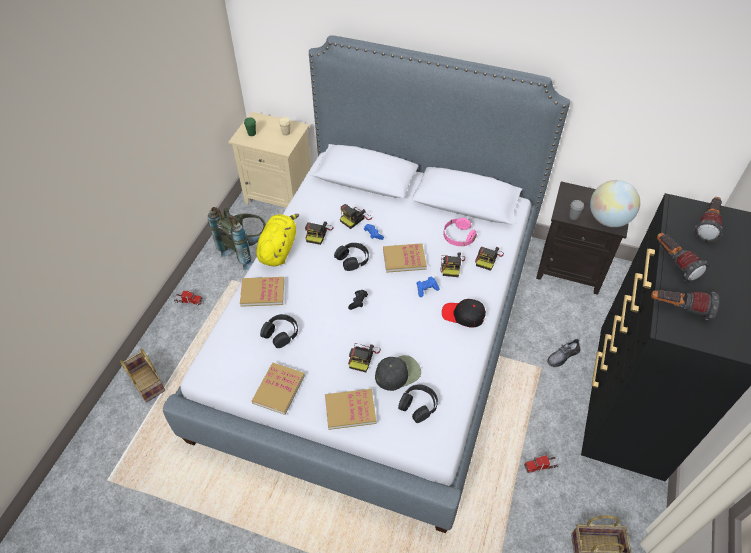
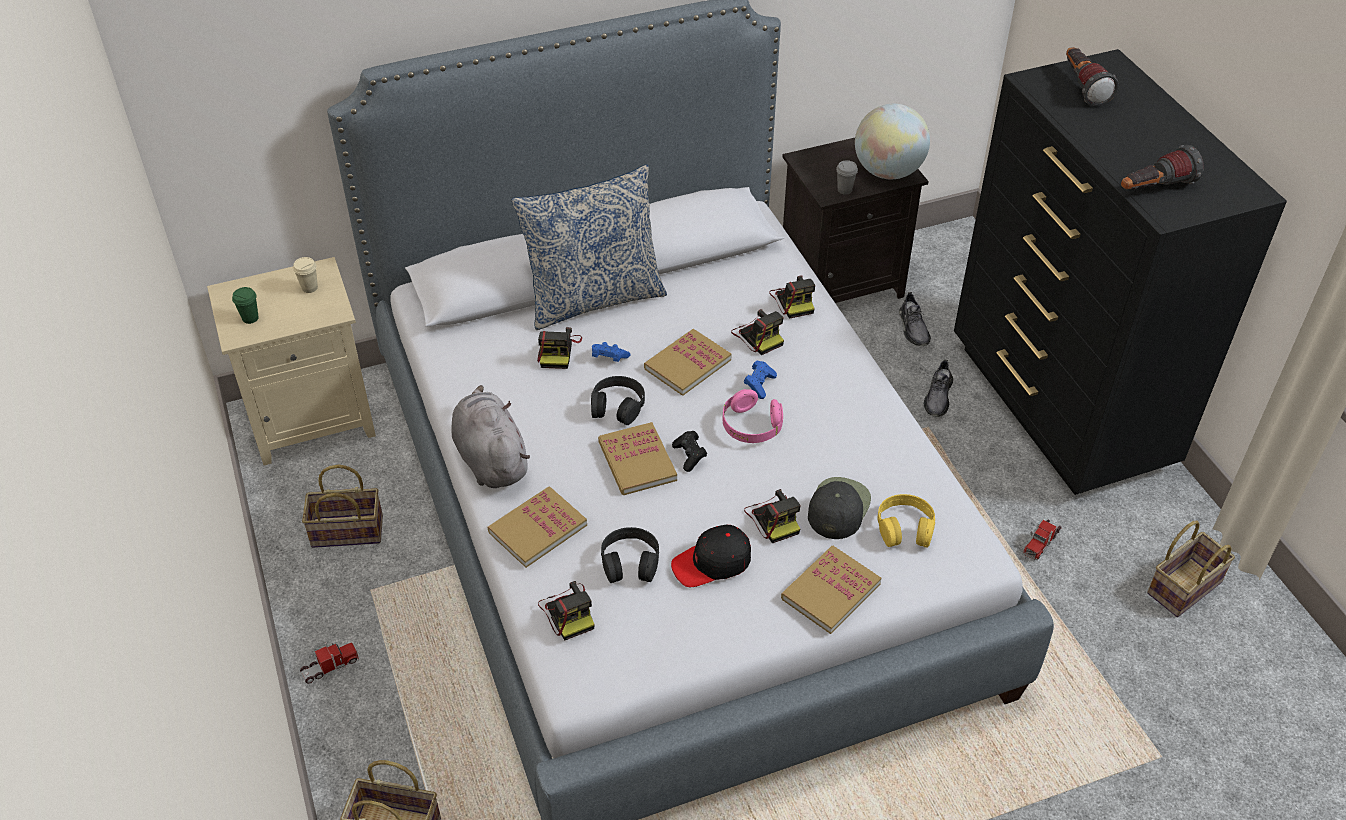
camera: 40 degrees left, 5 degrees down
grey backpack [208,207,266,270] -> basket [302,465,383,548]
book [252,363,305,415] -> book moved to [598,422,677,495]
yellow plush toy [256,214,299,266] -> grey plush toy [451,385,530,488]
camera [305,221,334,245] -> camera moved to [538,581,595,640]
black headphones [398,384,438,423] -> yellow headphones [877,494,935,548]
black cap [442,299,486,328] -> black cap moved to [671,525,751,587]
pink headphones [443,218,477,246] -> pink headphones moved to [723,389,783,443]
flashlight [657,233,709,282] -> none
none -> pillow [512,164,667,330]
none -> grey shoe [899,292,931,346]

